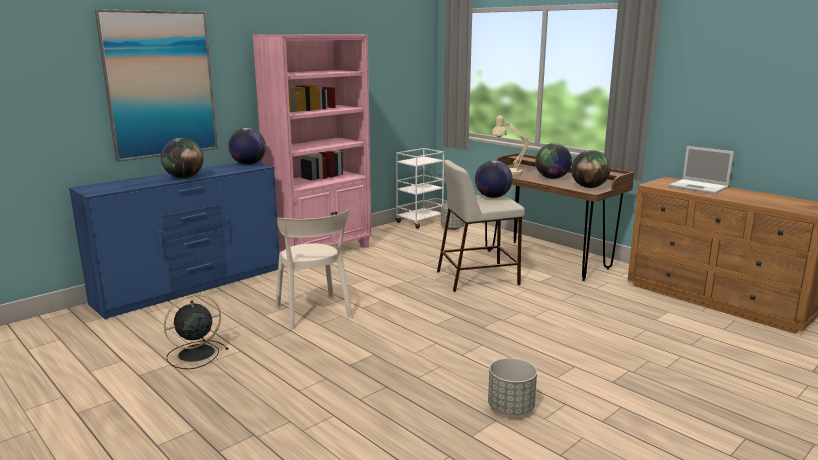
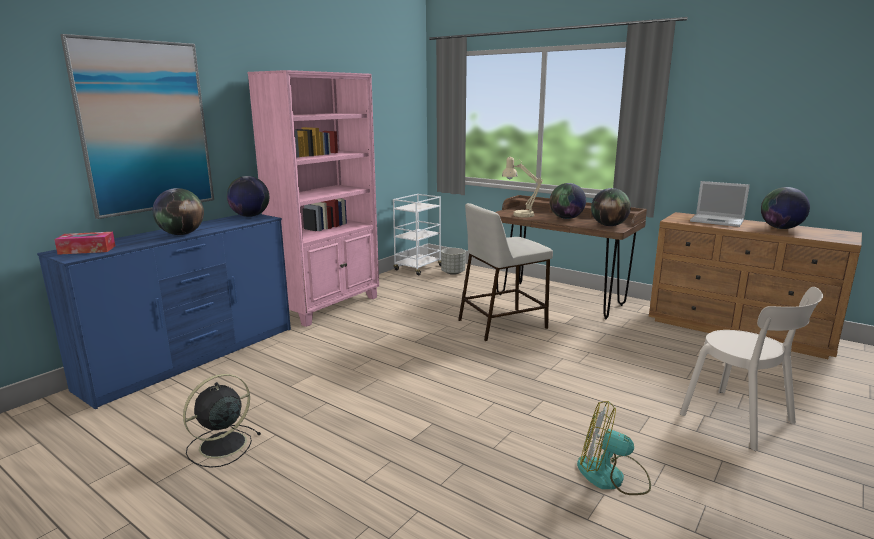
camera: 10 degrees left, 0 degrees up
beige chair [276,209,353,330] -> beige chair moved to [680,287,823,451]
globe [475,160,513,198] -> globe moved to [761,187,810,229]
grey planter [488,358,537,416] -> fan [577,401,651,495]
none -> tissue box [54,232,115,255]

